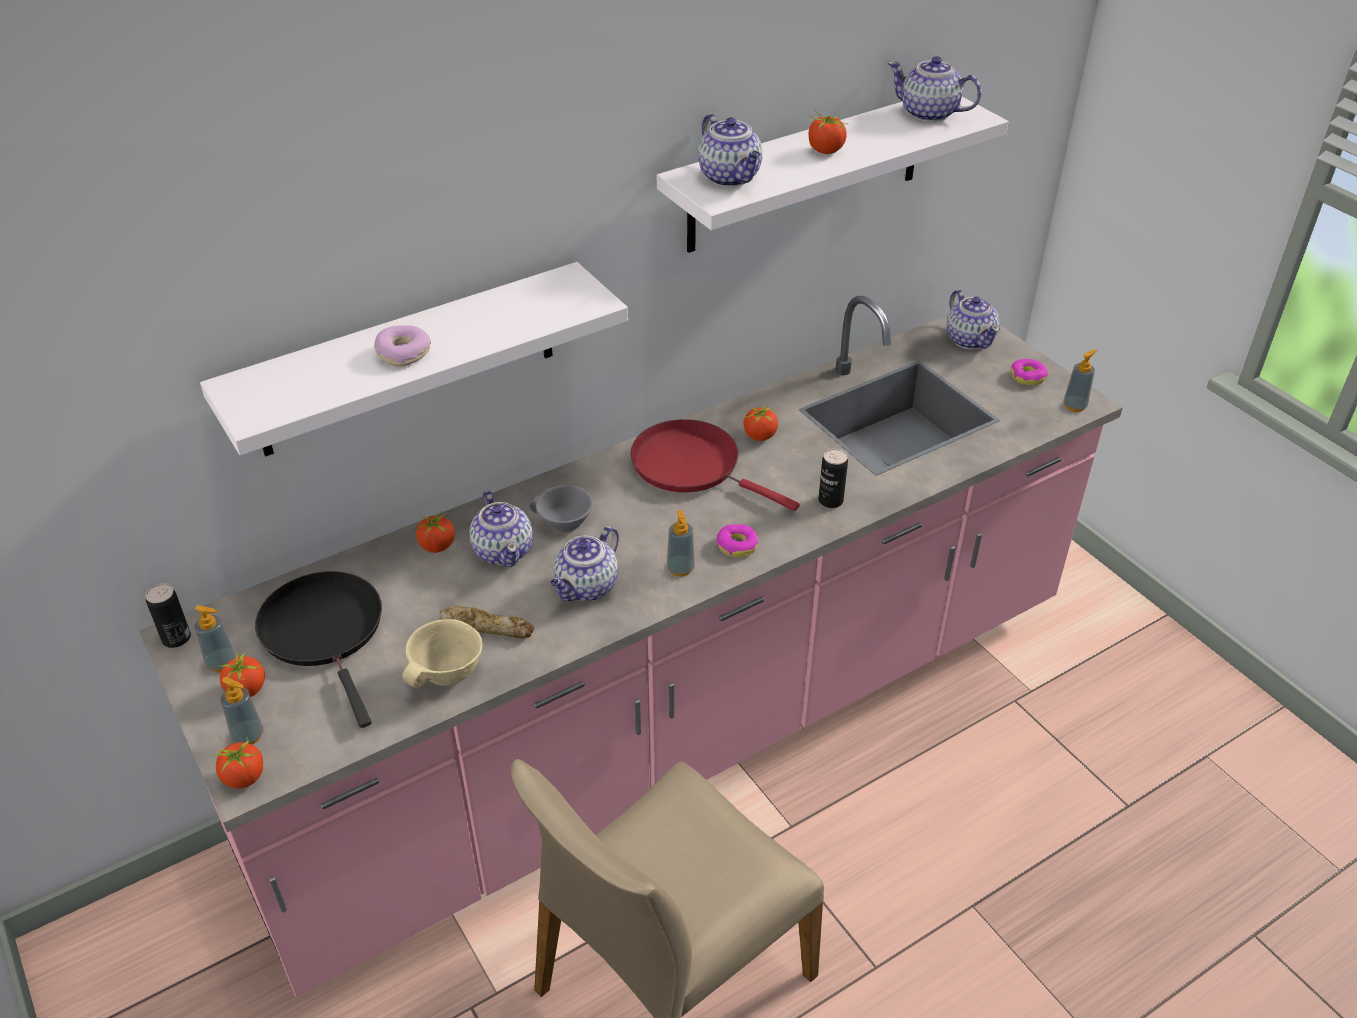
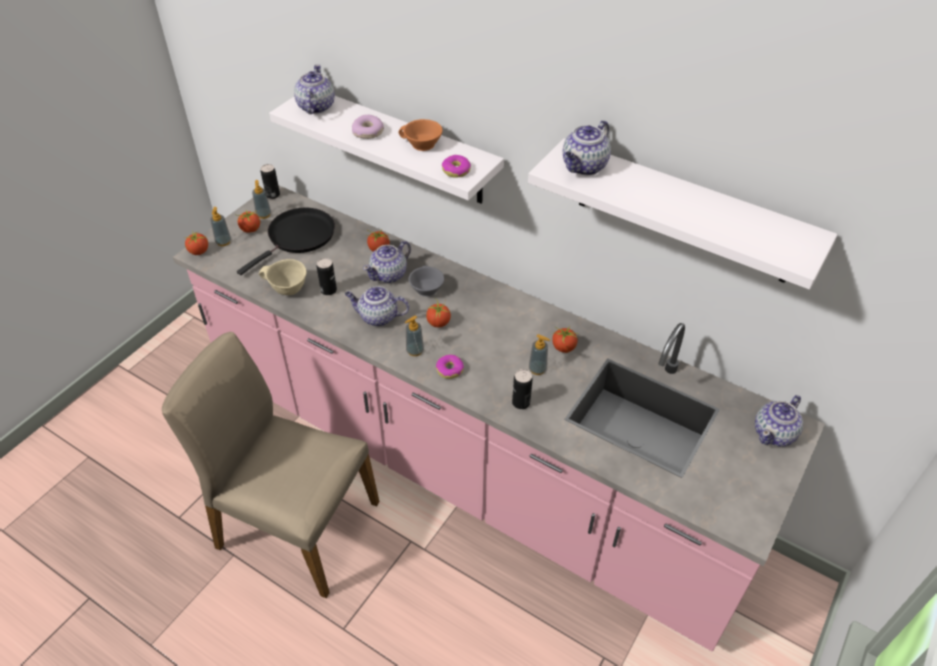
camera: 65 degrees right, 5 degrees up
bread [440,605,534,638] -> can [317,258,337,295]
red frying pan [630,419,800,511] -> none
tomato [809,109,848,154] -> tomato moved to [426,299,451,328]
teapot [888,56,982,122] -> teapot moved to [294,64,335,114]
donut [1011,359,1048,385] -> donut moved to [442,155,471,177]
soap dispenser [1063,349,1097,412] -> soap dispenser moved to [529,334,550,375]
none -> orange cup [399,119,443,151]

